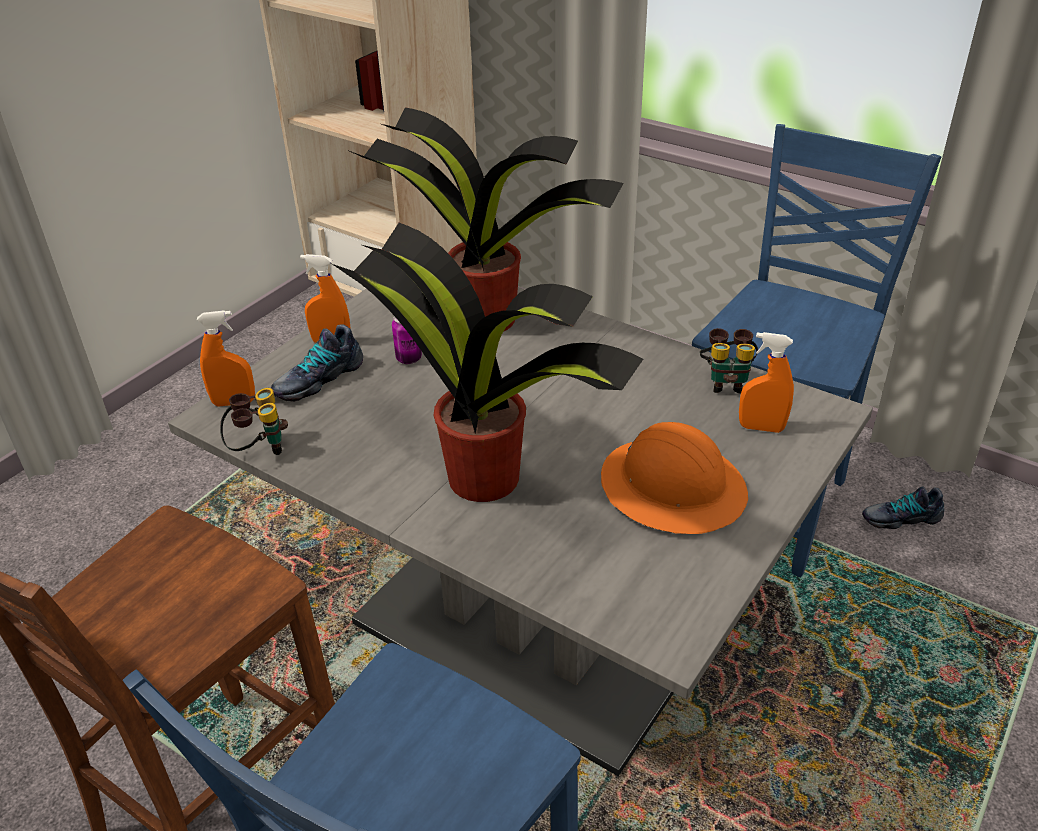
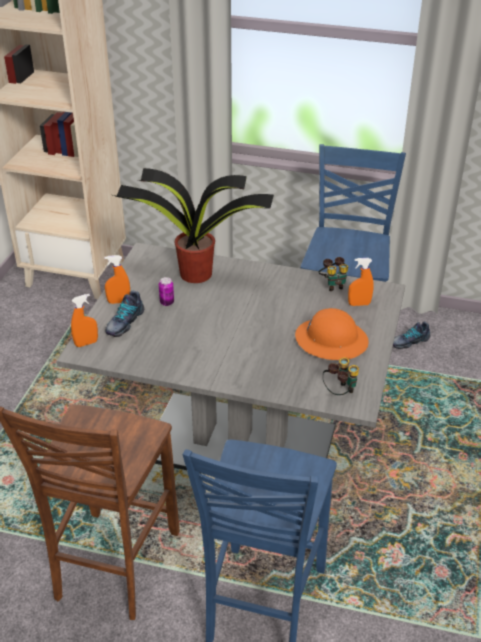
camera: 20 degrees left, 0 degrees up
binoculars [220,388,288,455] -> binoculars moved to [323,357,359,395]
potted plant [332,223,643,502] -> none

